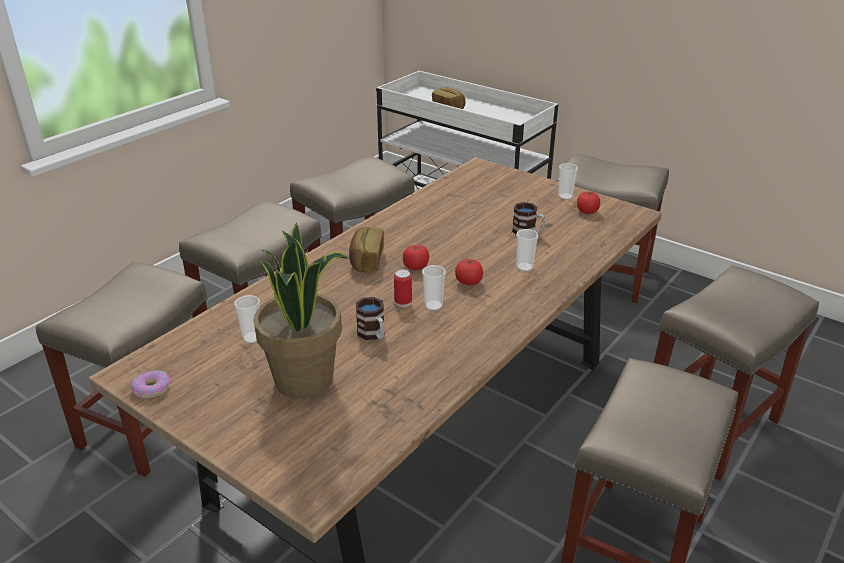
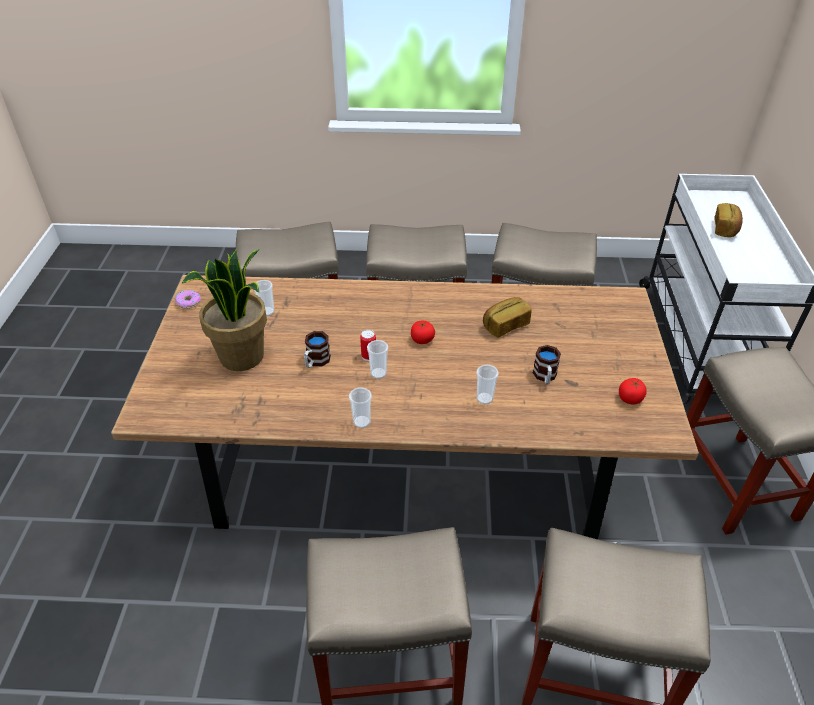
camera: 55 degrees right, 10 degrees up
bread [349,227,384,272] -> bread moved to [483,297,532,338]
tomato [455,259,483,285] -> none
cup [558,163,578,200] -> cup moved to [349,387,372,428]

